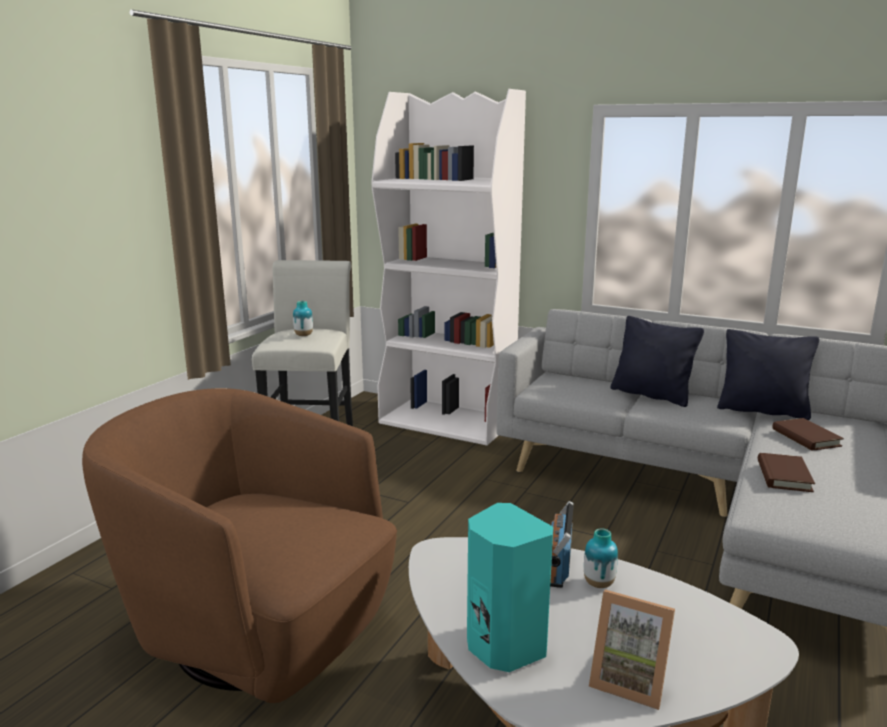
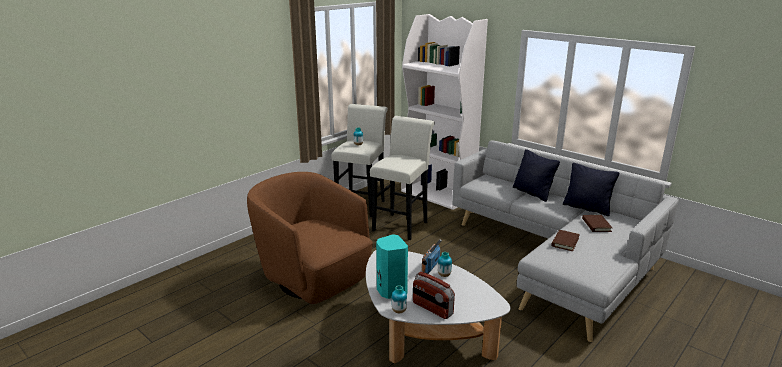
camera: 15 degrees right, 5 degrees up
picture frame [589,590,675,710] -> radio [413,272,455,319]
none -> white stool [370,116,435,240]
none -> vase [391,286,407,313]

